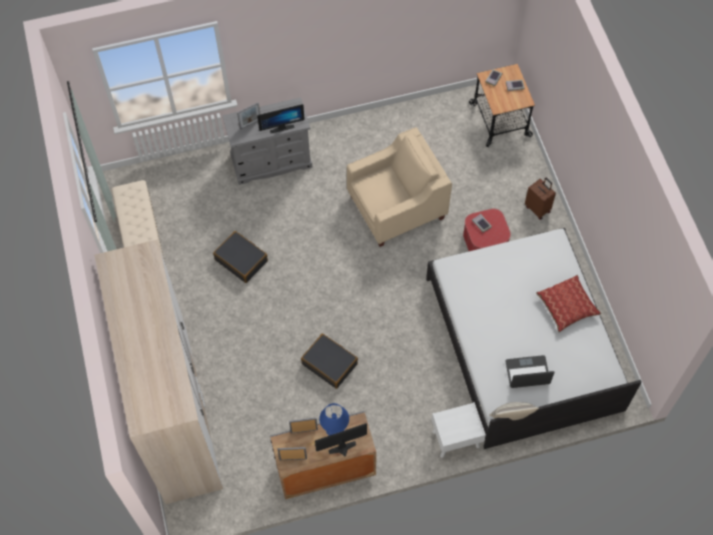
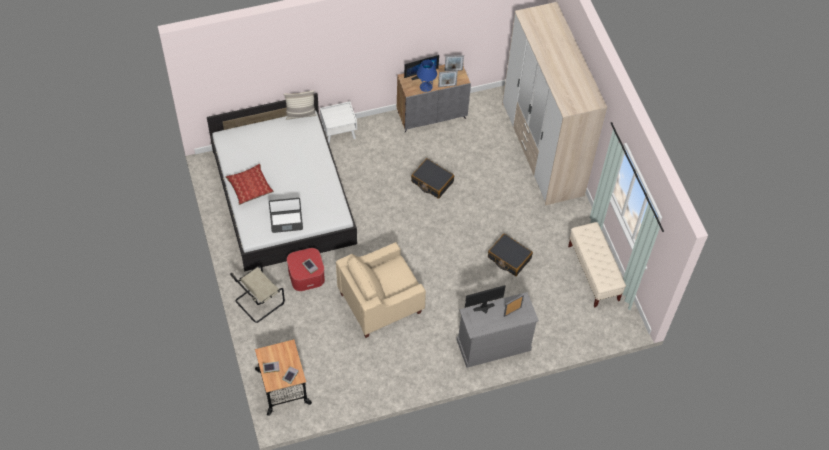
camera: 175 degrees right, 5 degrees down
laptop [505,355,554,388] -> laptop moved to [269,198,303,233]
brown suitcase [525,178,556,220] -> beige chair [230,266,285,323]

